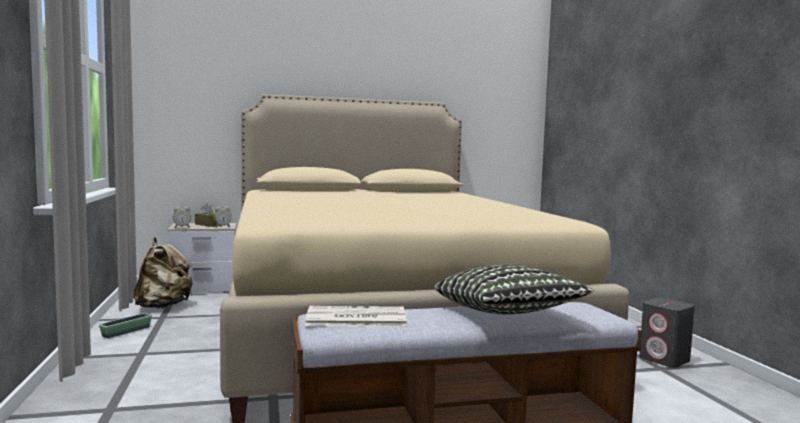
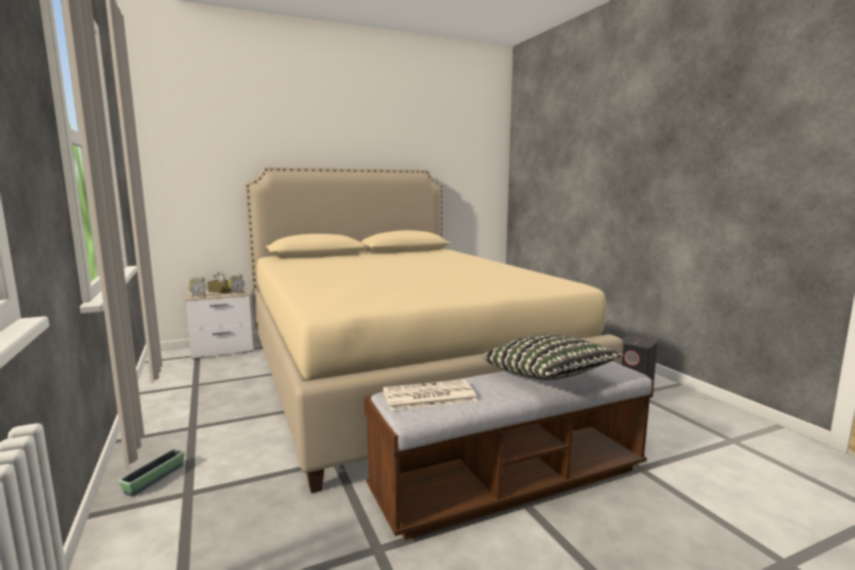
camera: 10 degrees left, 5 degrees up
planter [99,313,152,338] -> planter moved to [118,448,185,497]
beige backpack [133,237,193,308] -> none

